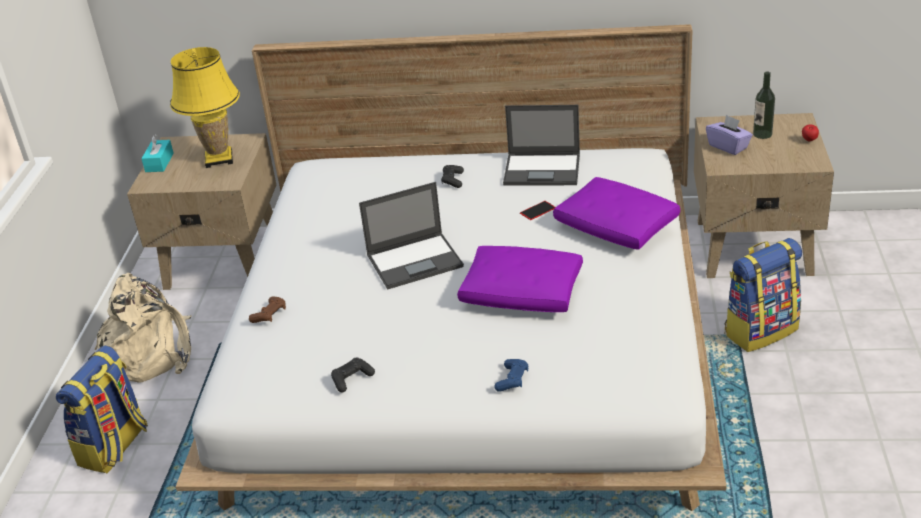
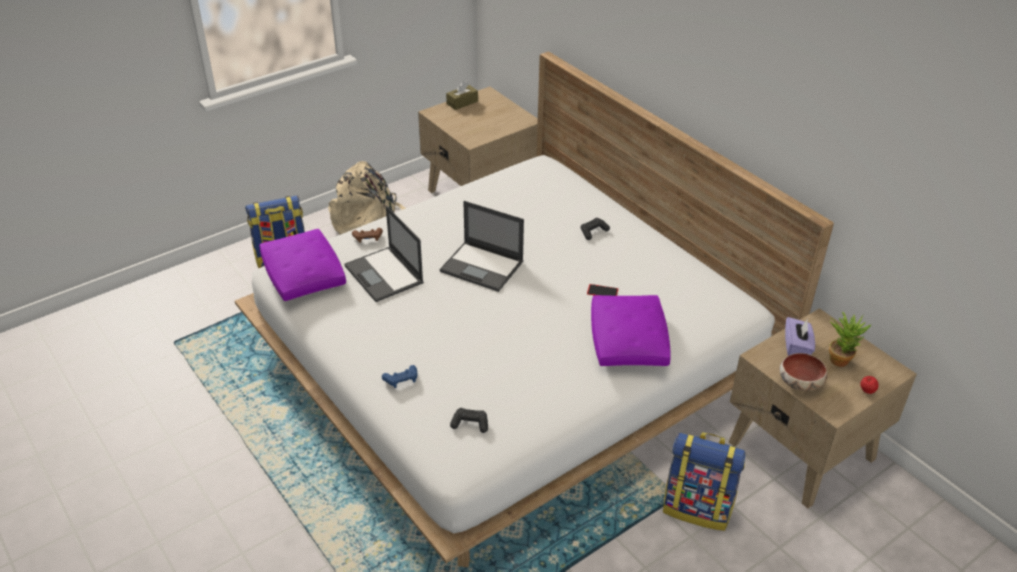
camera: 45 degrees right, 5 degrees up
turquoise tissue box [141,134,174,172] -> brown tissue box [446,81,478,110]
yellow table lamp [170,47,240,168] -> none
black game controller [331,358,375,393] -> black game controller moved to [450,408,488,433]
purple pillow [457,246,583,312] -> purple pillow moved to [259,229,346,301]
laptop [503,105,580,186] -> laptop moved to [344,206,424,302]
bottle [753,71,775,139] -> potted plant [829,311,872,367]
none -> bowl [779,353,828,391]

